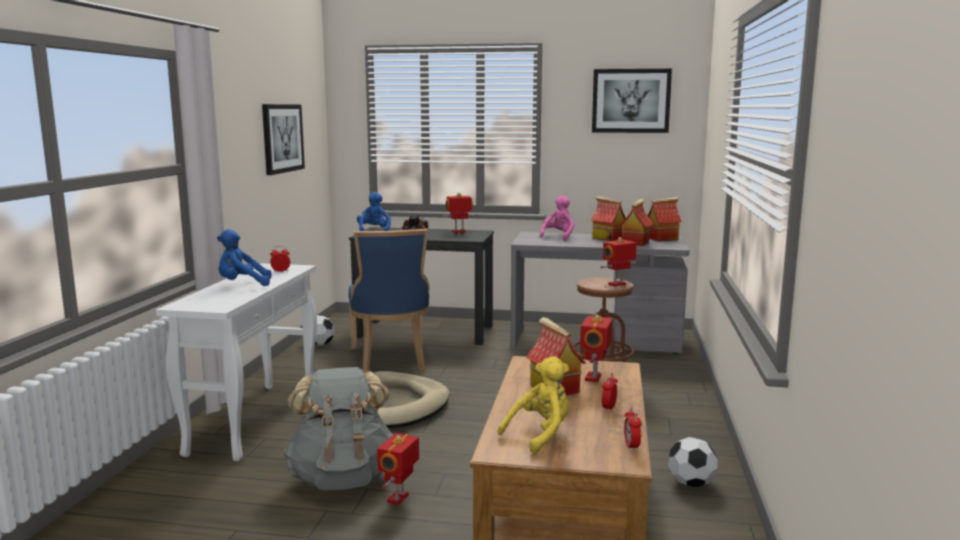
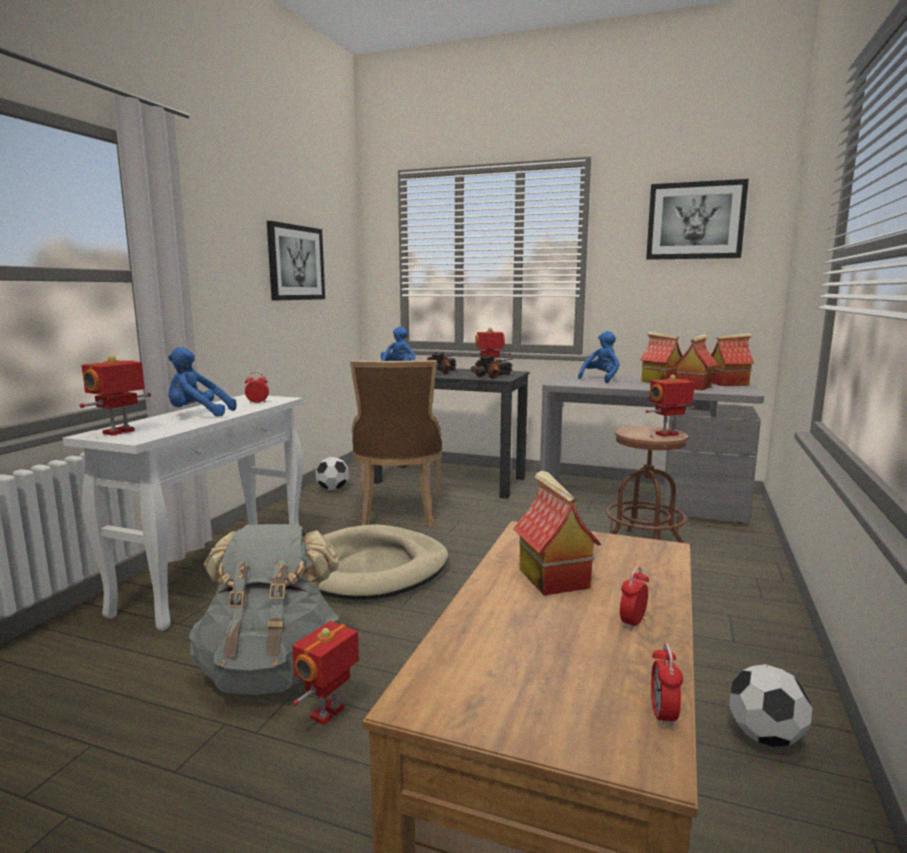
camera: 10 degrees right, 0 degrees up
blue chair [348,229,429,373] -> brown chair [350,360,442,527]
yellow plush toy [497,356,569,454] -> none
pink plush toy [539,196,574,241] -> blue plush toy [578,331,620,383]
toy robot [580,315,613,382] -> toy robot moved to [79,355,151,436]
none -> toy truck [470,355,513,379]

